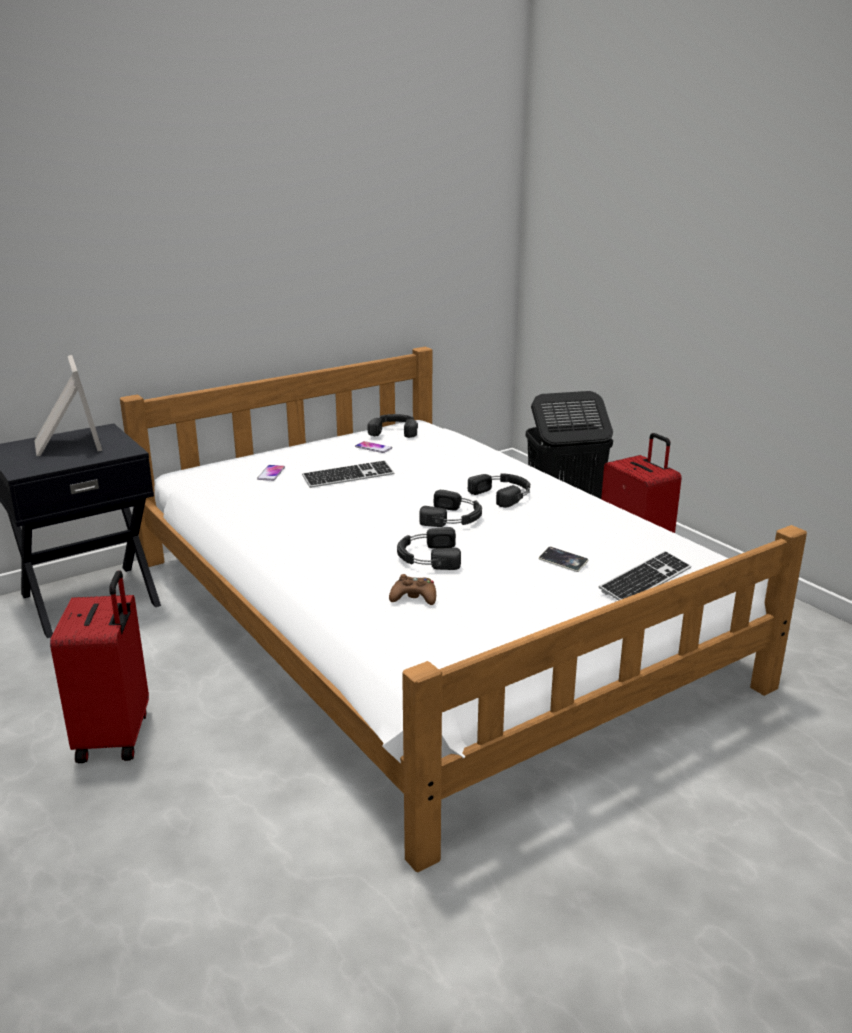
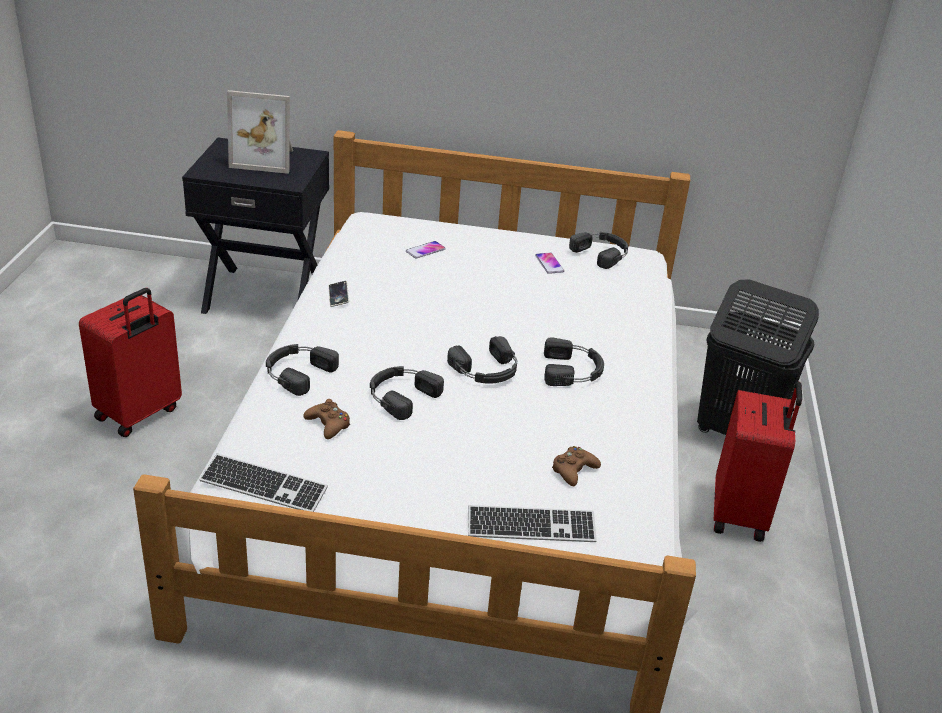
camera: 40 degrees right, 10 degrees up
picture frame [35,355,102,456] -> picture frame turned 75 degrees clockwise [227,90,293,174]
keyboard [302,460,395,488] -> keyboard moved to [199,454,328,512]
phone [539,546,588,572] -> phone moved to [328,281,349,307]
none -> black headphones [266,344,339,396]
none -> brown game controller [552,446,601,486]

